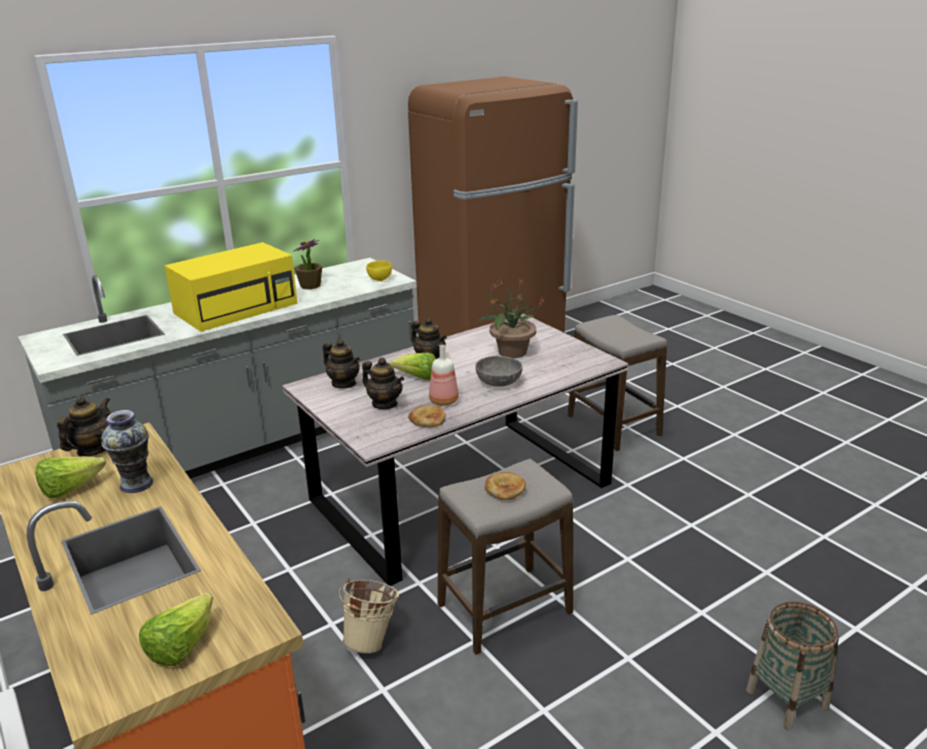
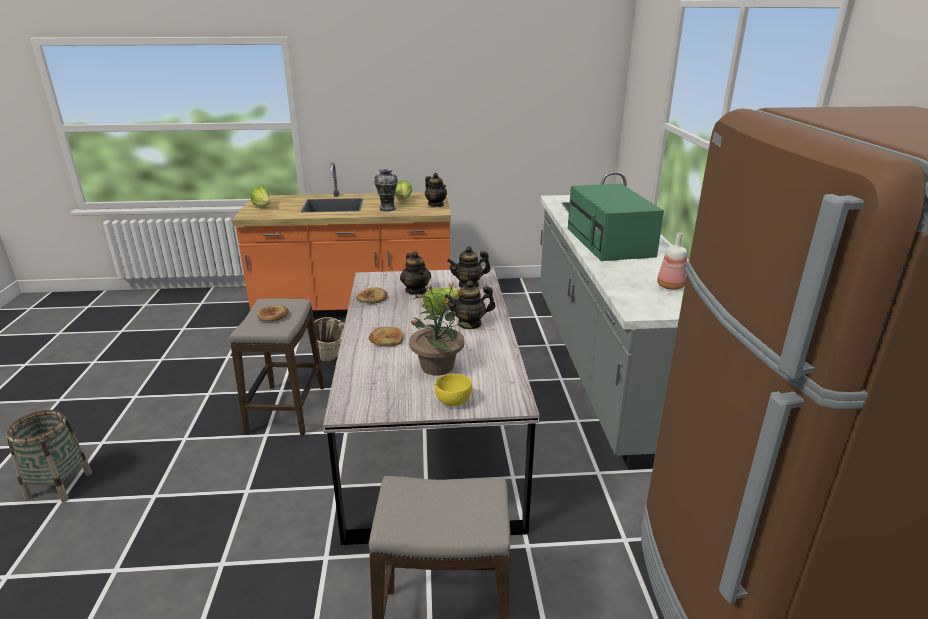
camera: 120 degrees right, 0 degrees up
yellow microwave [164,242,298,332] -> green microwave [568,184,664,261]
potted plant [294,239,322,289] -> none
teapot [362,358,404,409] -> teapot turned 90 degrees counterclockwise [400,251,431,295]
yellow bowl [366,261,392,281] -> yellow bowl moved to [435,374,472,406]
bottle [429,345,459,406] -> bottle moved to [657,233,687,290]
grey bowl [475,356,523,387] -> bread [369,327,403,347]

